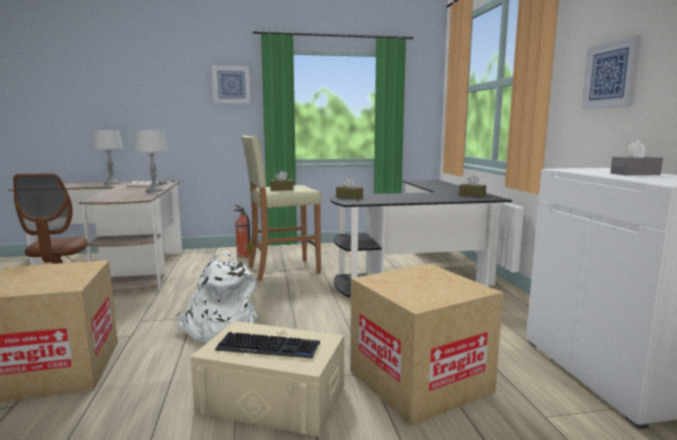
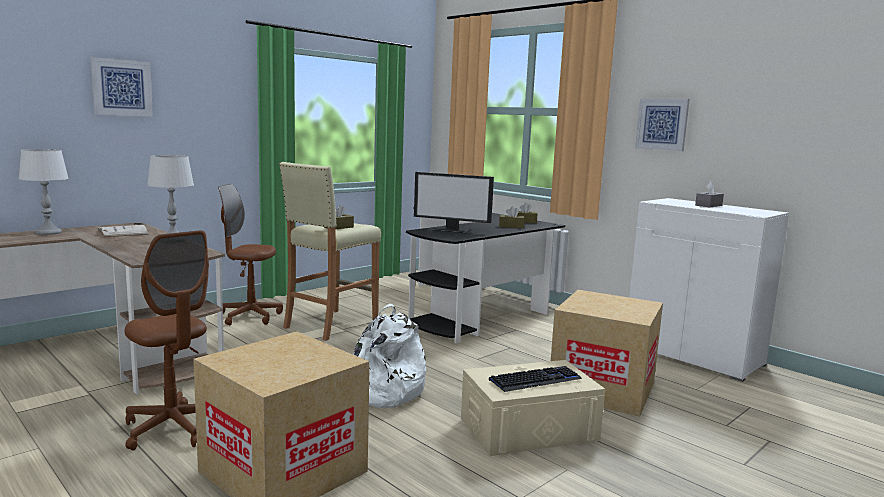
camera: 35 degrees left, 0 degrees up
picture [212,65,250,103] -> picture moved to [90,57,153,116]
fire extinguisher [234,205,251,258] -> brown office chair [218,184,283,325]
brown tissue box [336,177,363,200] -> brown tissue box moved to [499,206,525,228]
none -> monitor [414,172,494,233]

